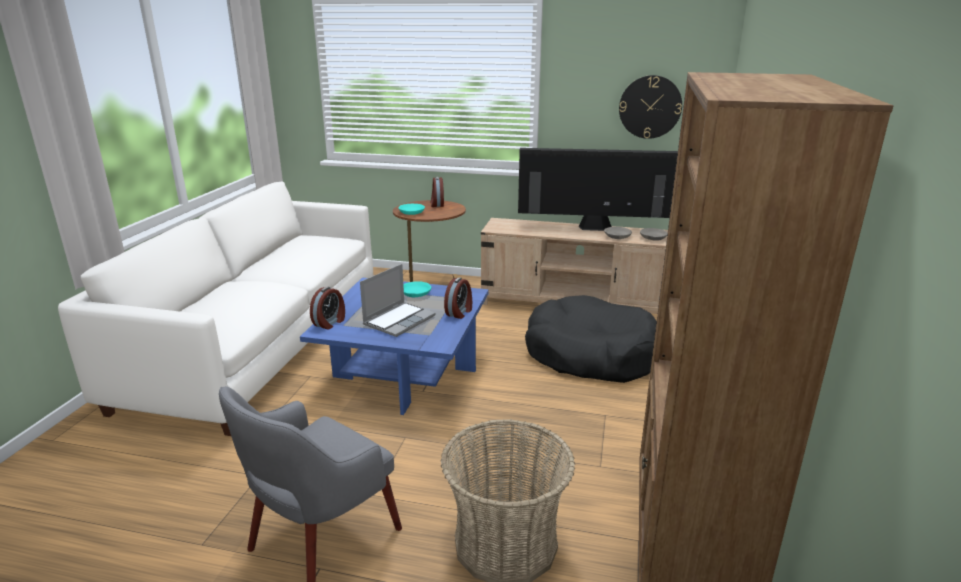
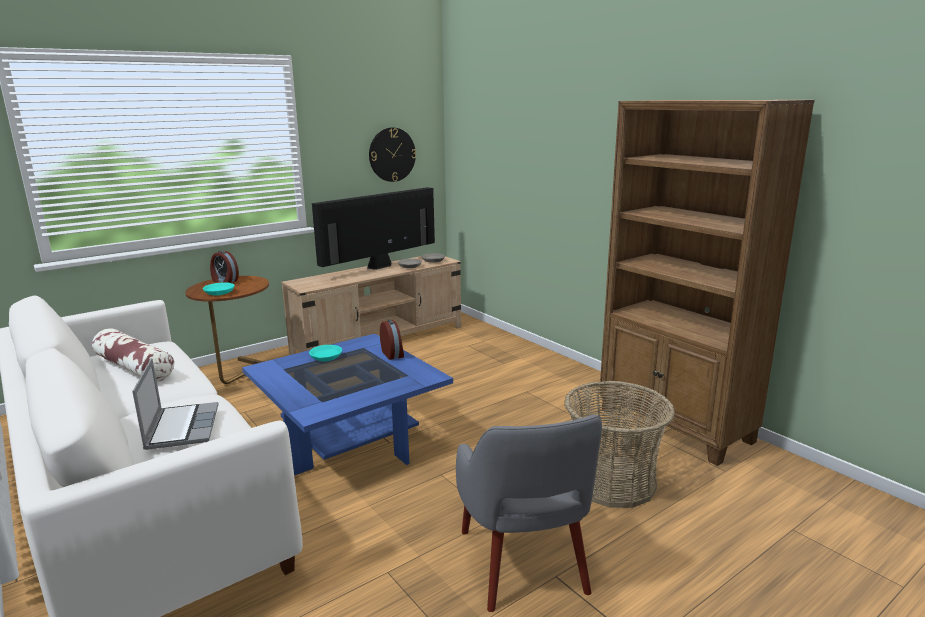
camera: 50 degrees left, 5 degrees down
alarm clock [310,287,345,330] -> none
laptop [360,264,436,337] -> laptop moved to [132,358,218,450]
black dog bed [525,295,657,383] -> none
none -> pillow [92,328,174,382]

